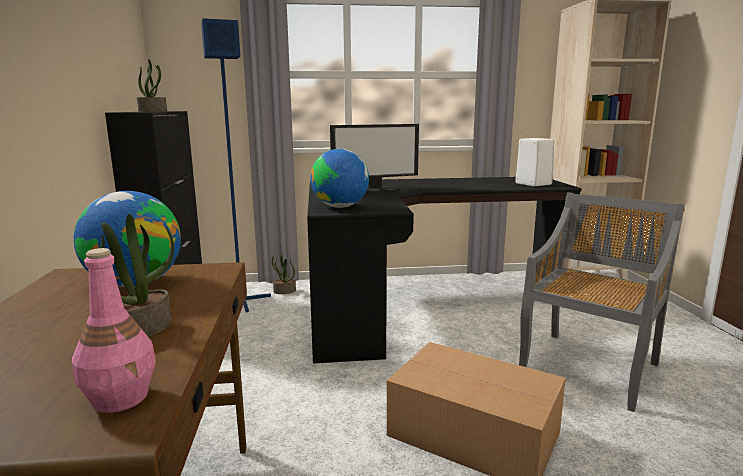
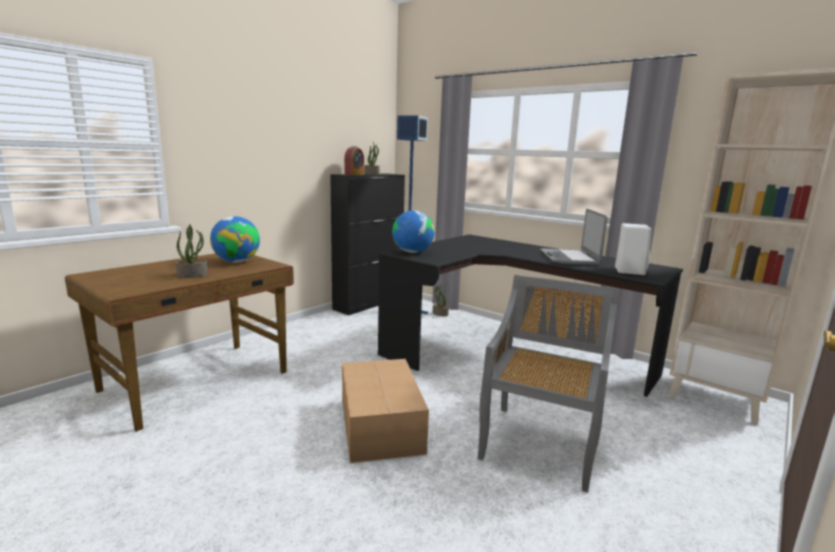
camera: 45 degrees right, 0 degrees up
pink bottle [72,248,156,413] -> none
monitor [330,124,419,192] -> none
grey chair [519,192,685,412] -> grey chair turned 60 degrees counterclockwise [477,274,620,493]
none -> alarm clock [344,146,364,175]
none -> laptop [540,209,608,265]

